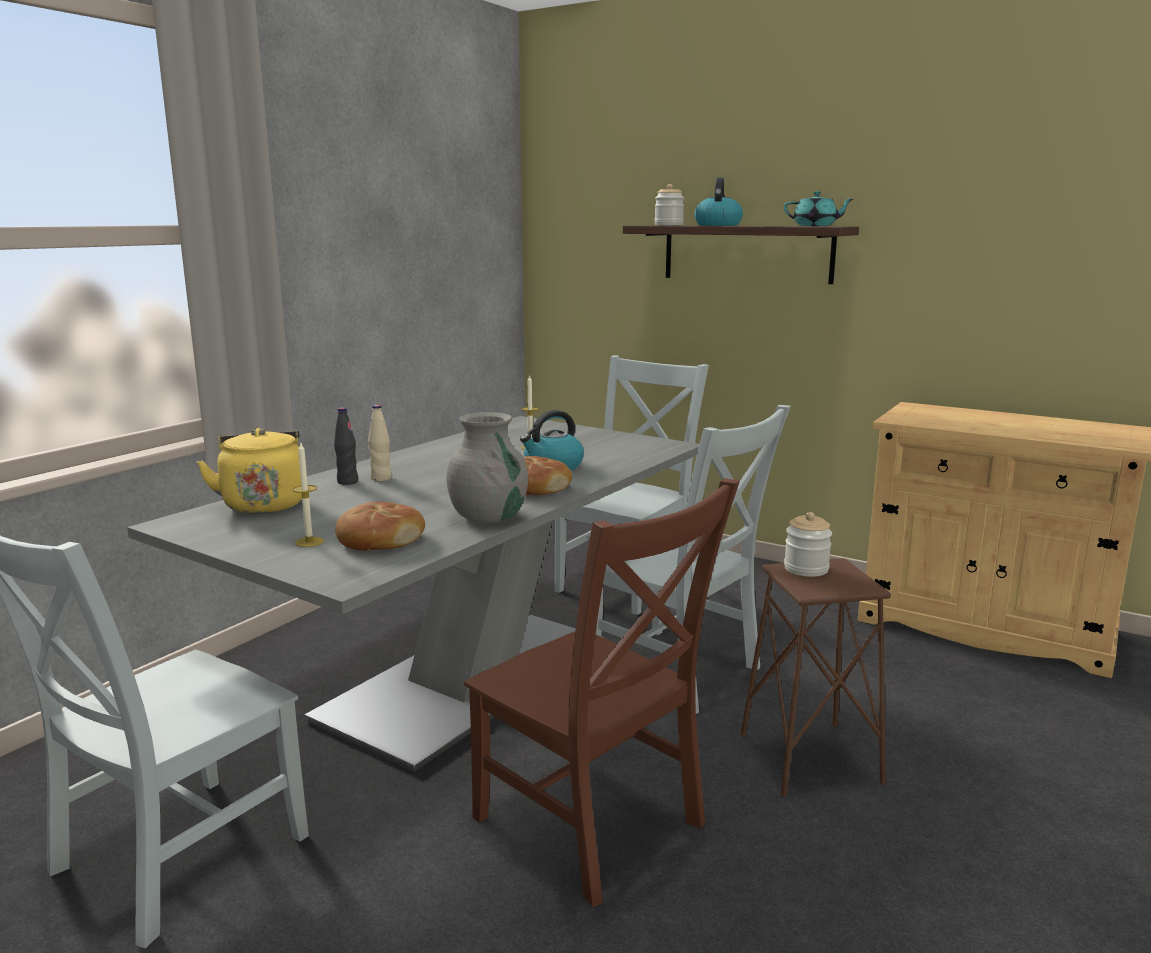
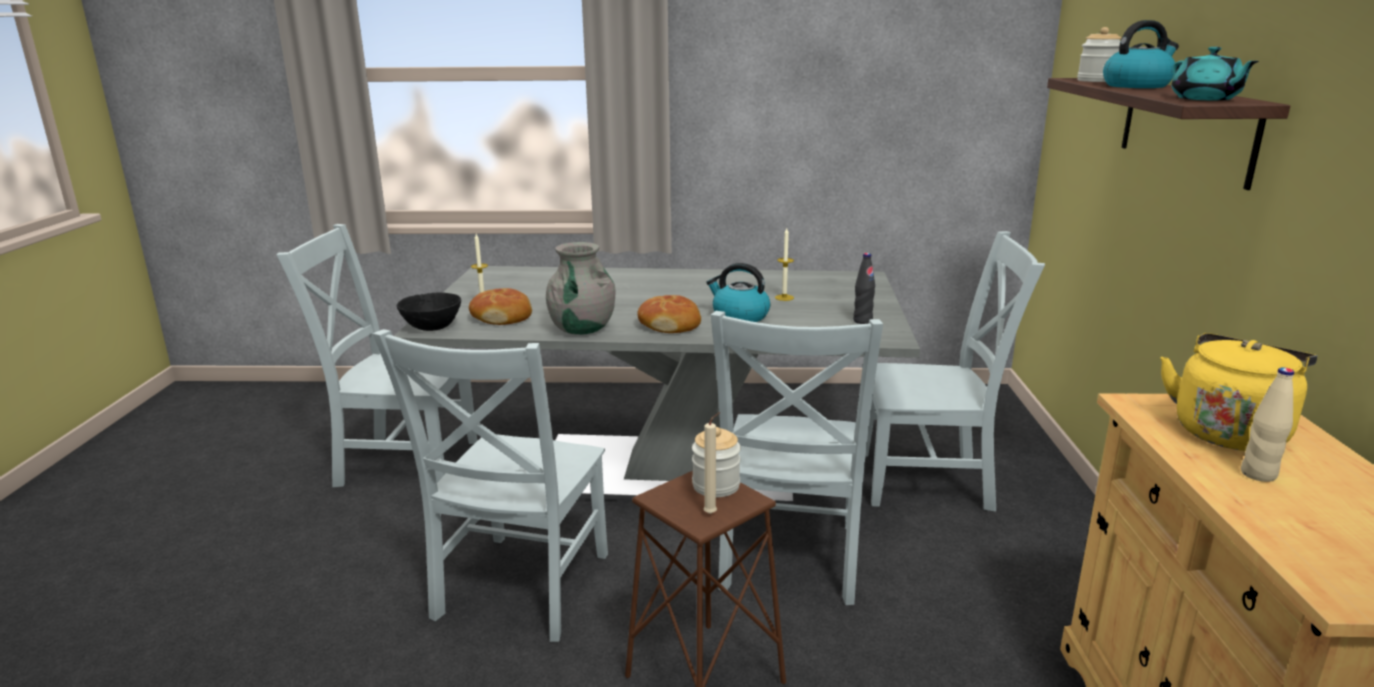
camera: 60 degrees right, 5 degrees up
yellow kettle [197,428,302,514] -> yellow kettle moved to [1160,333,1317,451]
black bottle [334,407,358,485] -> black bottle moved to [853,253,875,324]
beige bottle [368,405,391,481] -> beige bottle moved to [1241,367,1294,482]
brown chair [464,478,740,907] -> grey chair [373,329,608,642]
none -> black bowl [397,292,461,331]
none -> beige candle [703,412,720,514]

